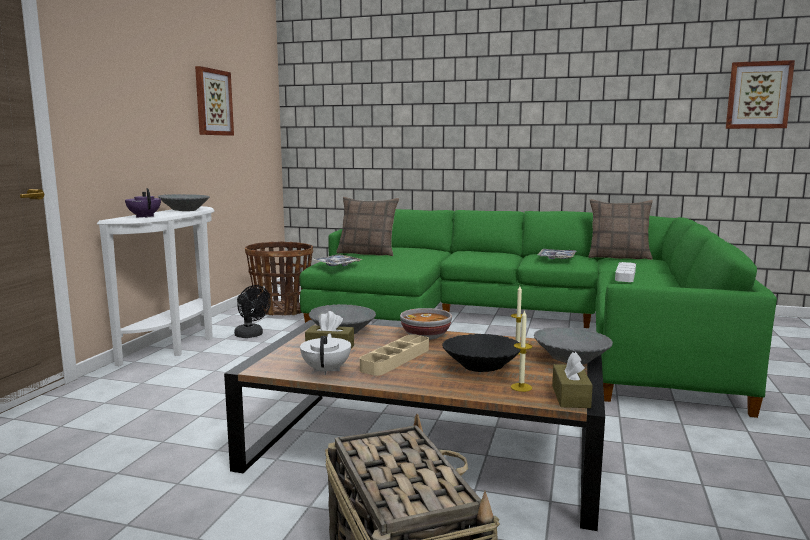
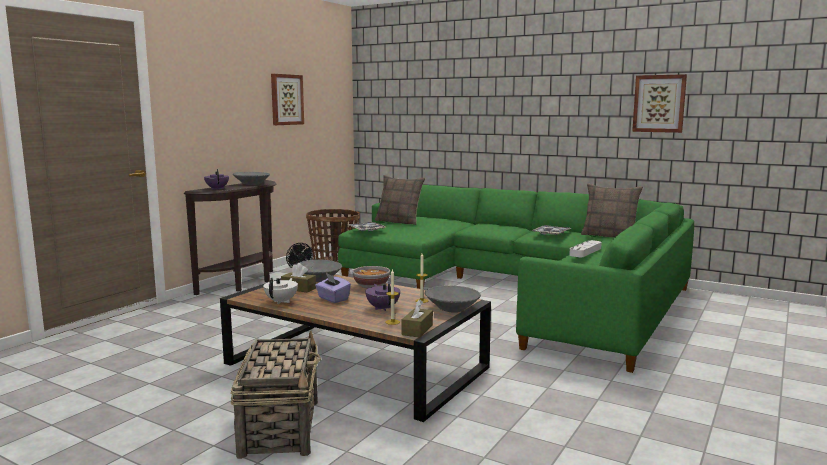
camera: 15 degrees right, 0 degrees up
white console table [97,206,214,366] -> brown console table [184,180,276,295]
beige tray [360,334,429,376] -> purple tissue box [315,273,351,303]
black bowl [442,334,520,372] -> purple teapot [365,283,400,311]
picture [726,60,795,129] -> picture moved to [632,74,687,133]

